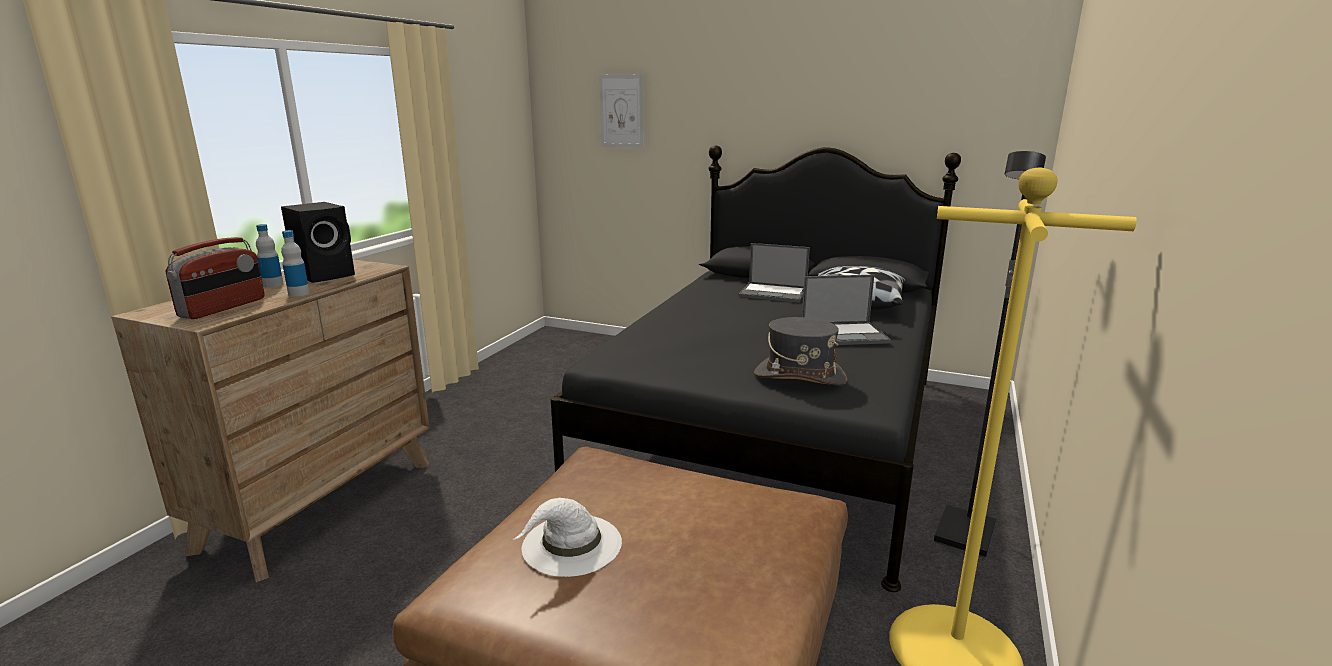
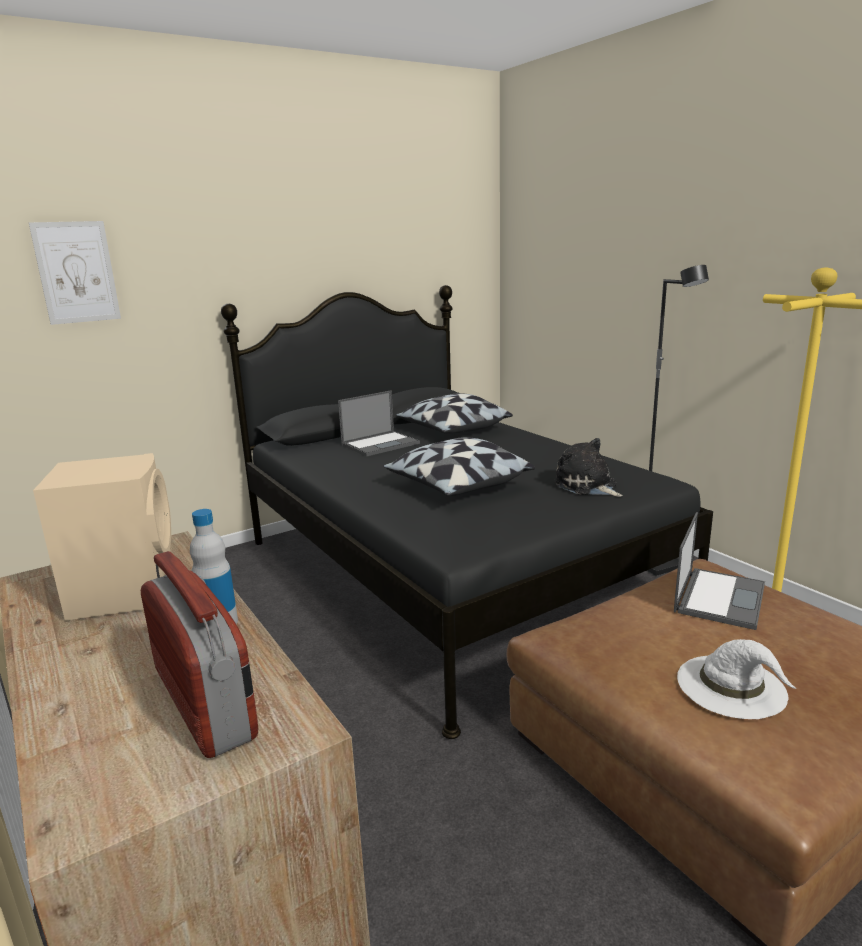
camera: 55 degrees left, 0 degrees up
bottle [256,224,284,288] -> none
black speaker [281,202,355,283] -> beige speaker [33,453,171,620]
grey hat [754,317,848,385] -> plush toy [554,438,623,497]
laptop [802,275,891,345] -> laptop moved to [674,512,765,630]
none -> pillow [383,437,535,496]

